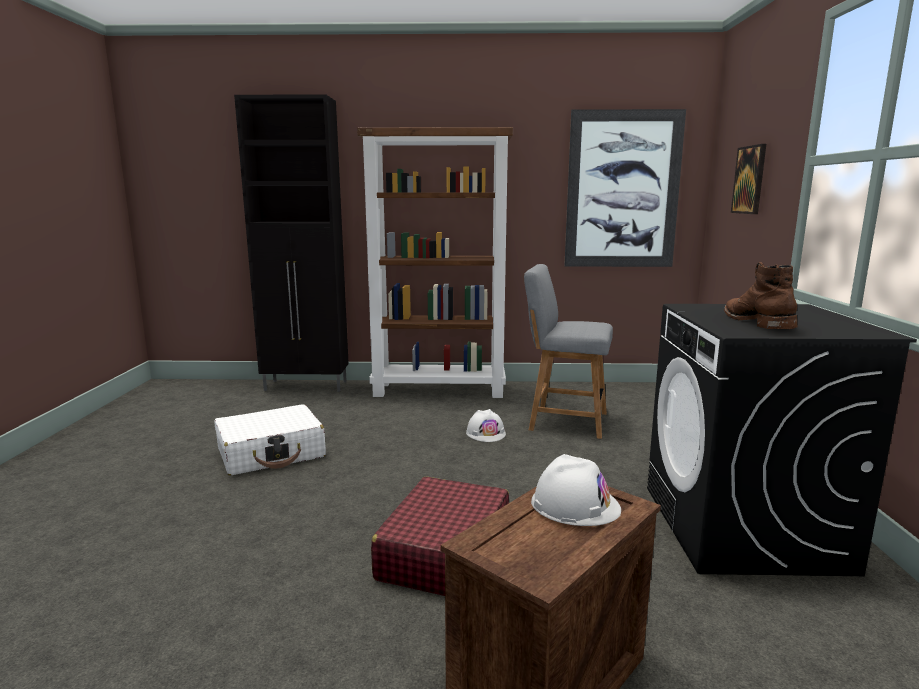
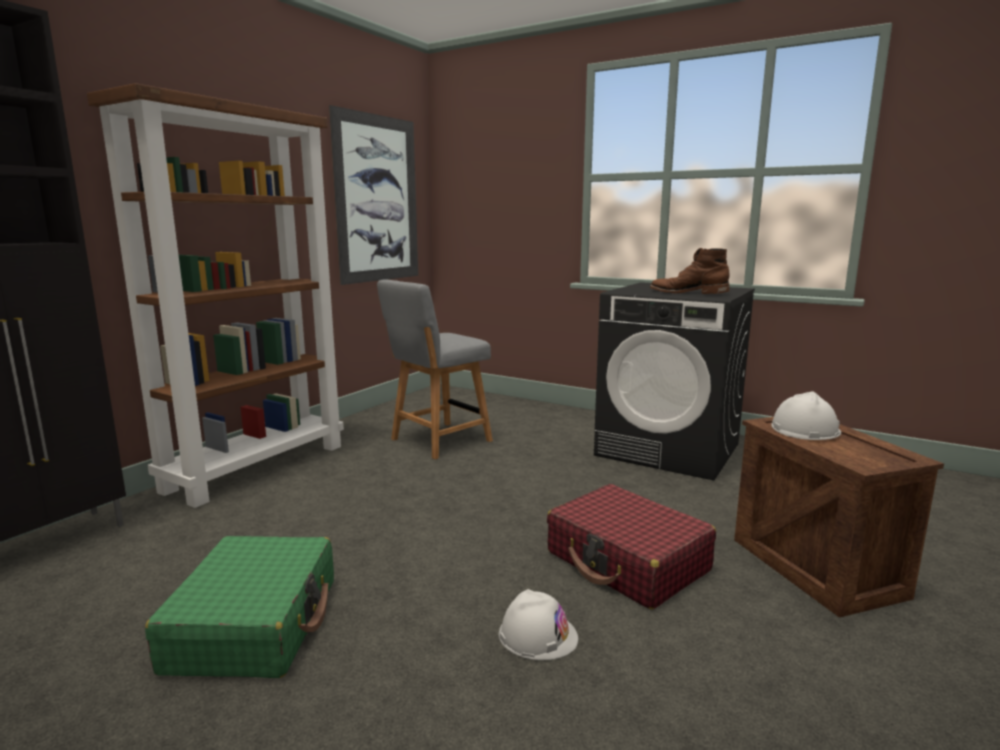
camera: 60 degrees left, 0 degrees up
white suitcase [214,404,326,475] -> green suitcase [145,536,334,678]
white hard hat [466,409,506,442] -> white hard hat moved to [499,589,578,660]
picture [731,144,766,214] -> none

